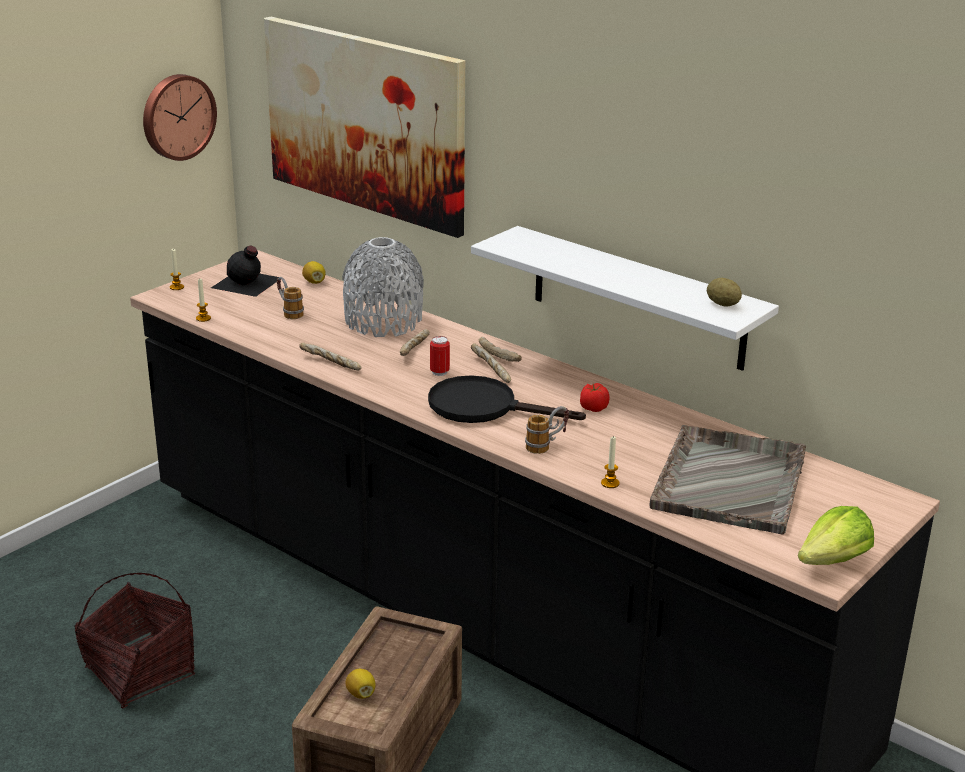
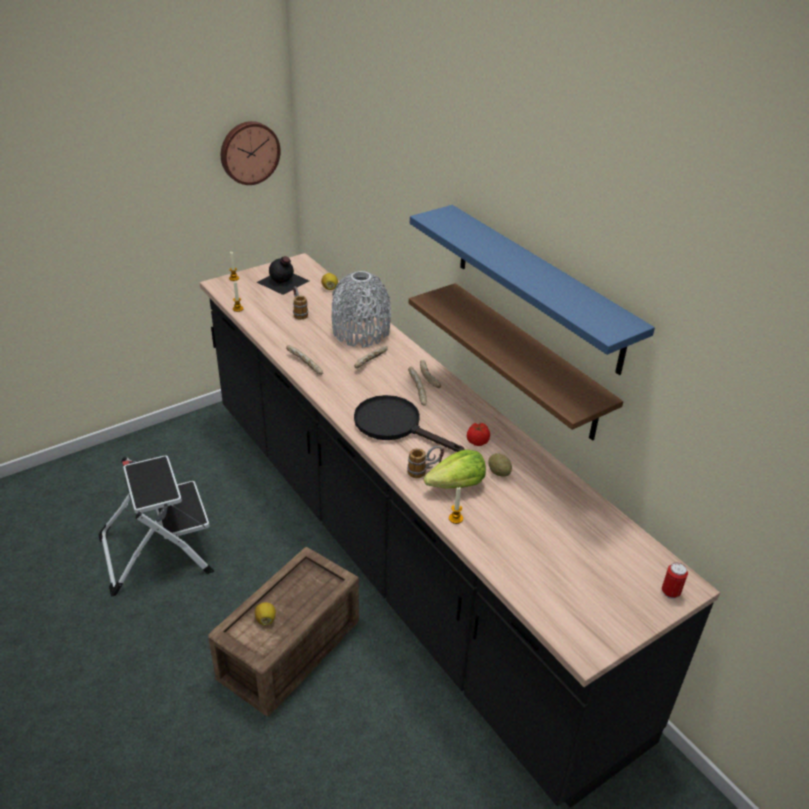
camera: 15 degrees right, 10 degrees up
basket [74,573,195,708] -> step ladder [98,455,214,596]
picture [264,17,465,238] -> none
can [430,336,450,376] -> can moved to [662,563,688,599]
white shelf [471,226,779,371] -> brown shelf [409,283,623,441]
grey tray [649,425,806,534] -> none
potato [707,278,742,307] -> potato moved to [489,453,512,477]
lettuce [798,506,874,565] -> lettuce moved to [424,449,486,489]
none -> blue shelf [410,205,655,375]

